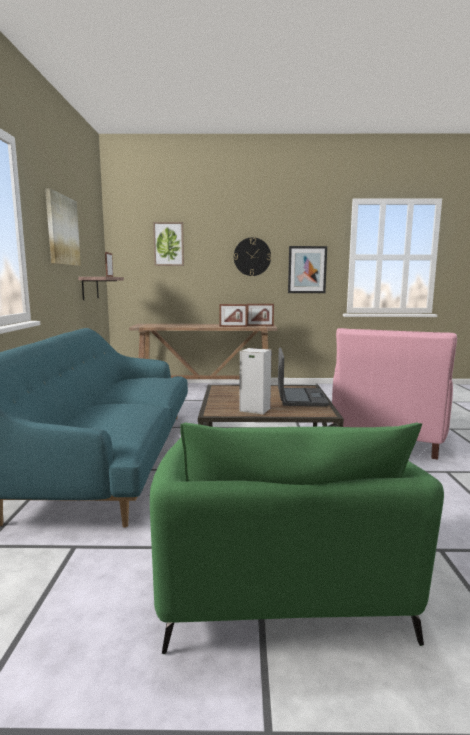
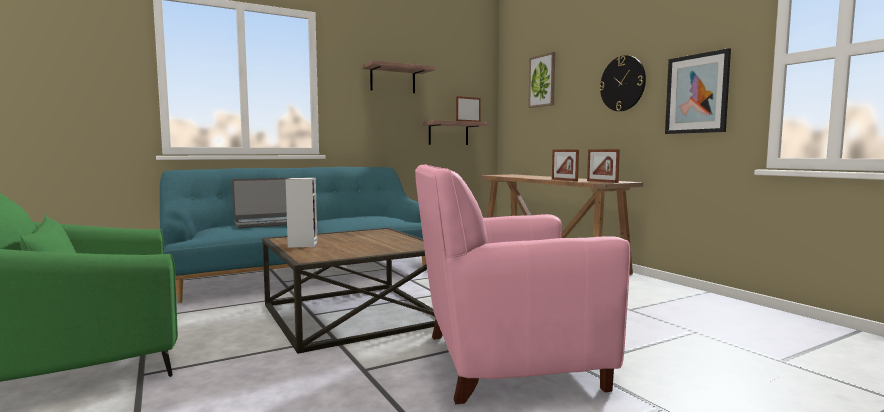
camera: 60 degrees right, 5 degrees down
picture [45,188,81,266] -> shelf [362,60,435,93]
laptop [278,347,329,406] -> laptop moved to [232,178,288,228]

